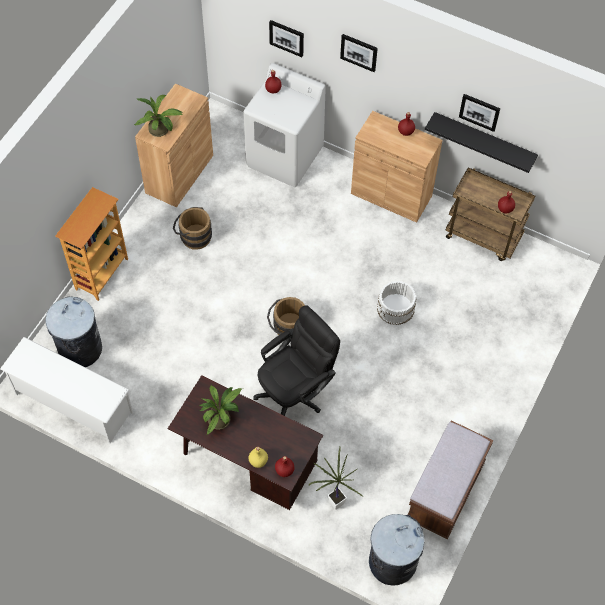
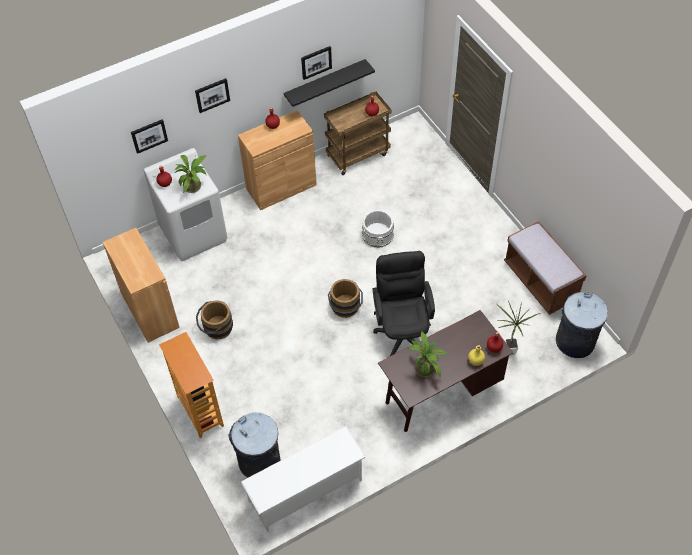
camera: 55 degrees left, 5 degrees down
potted plant [134,95,182,137] -> potted plant moved to [174,155,207,193]

